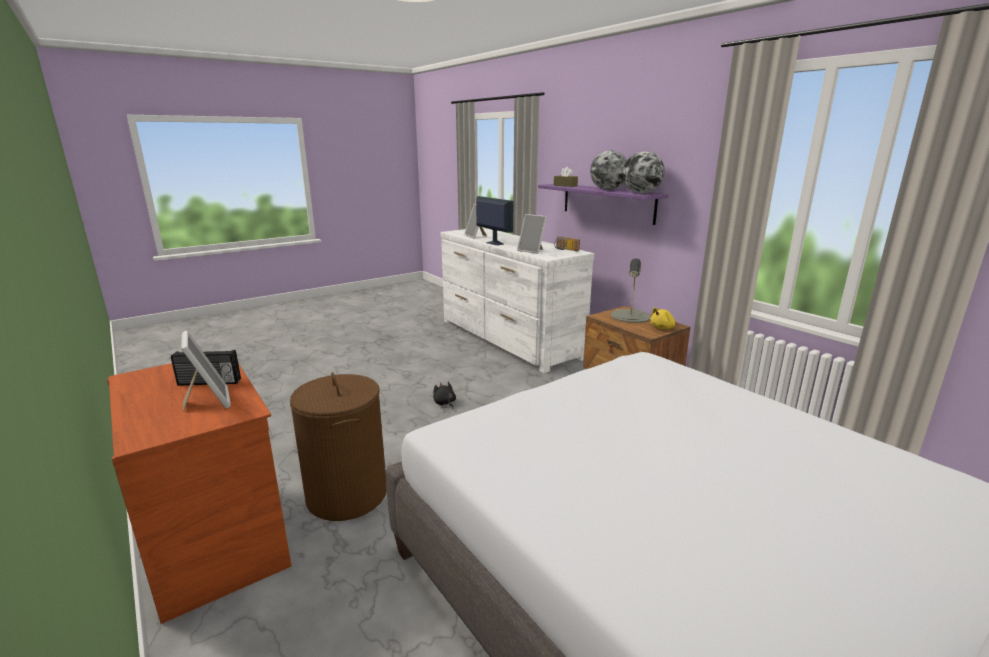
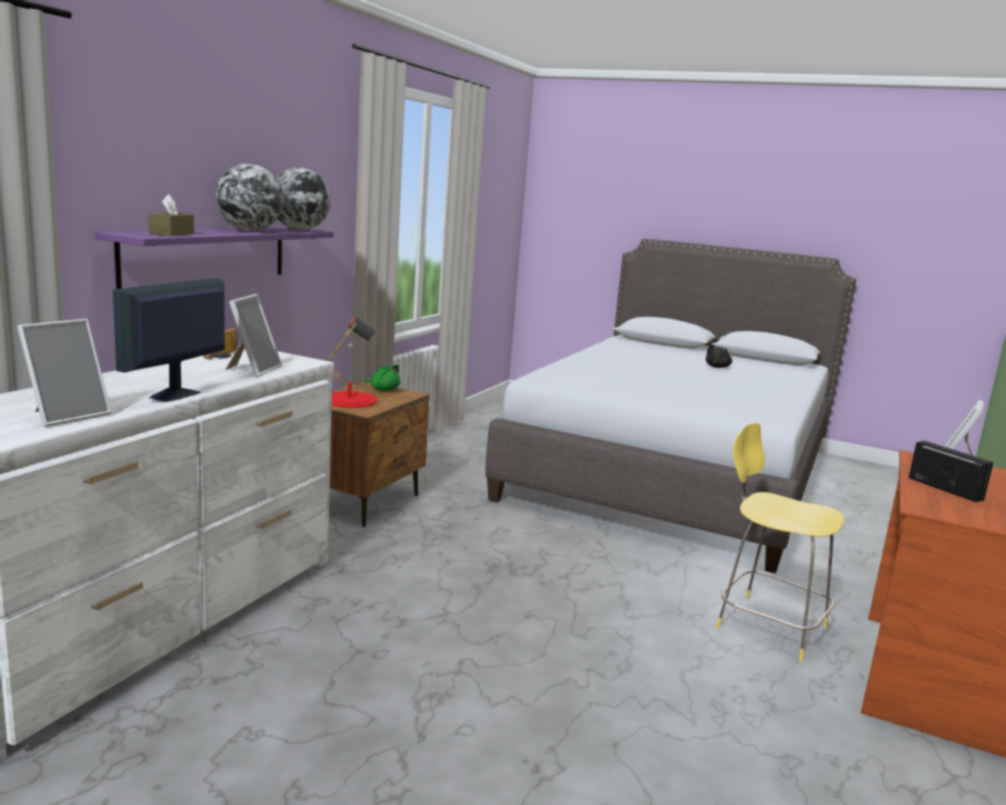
camera: 120 degrees left, 5 degrees down
brown laundry basket [290,372,387,521] -> yellow stool [716,423,844,661]
black plush toy [433,382,456,409] -> black plush toy moved to [706,345,732,368]
grey table lamp [611,258,651,323] -> red table lamp [327,317,378,408]
yellow plush toy [650,307,676,329] -> green plush toy [364,365,401,391]

